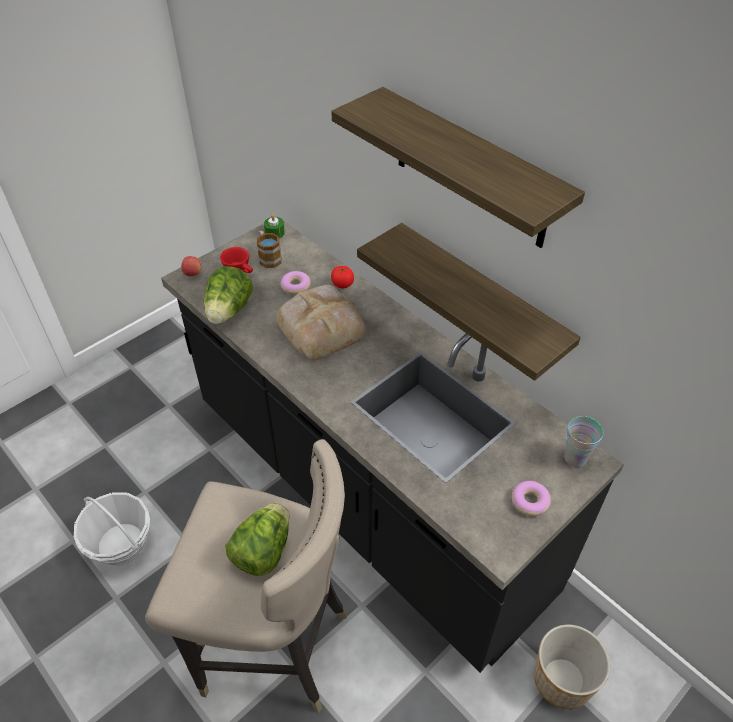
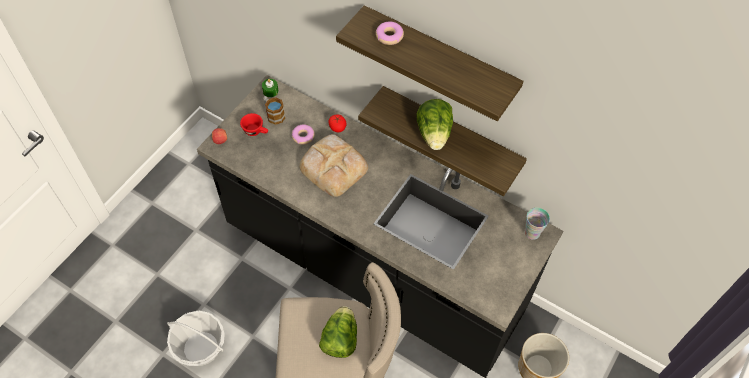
camera: 15 degrees left, 10 degrees up
lettuce [204,266,253,324] -> lettuce moved to [416,99,453,150]
donut [512,481,551,516] -> donut moved to [376,21,404,45]

